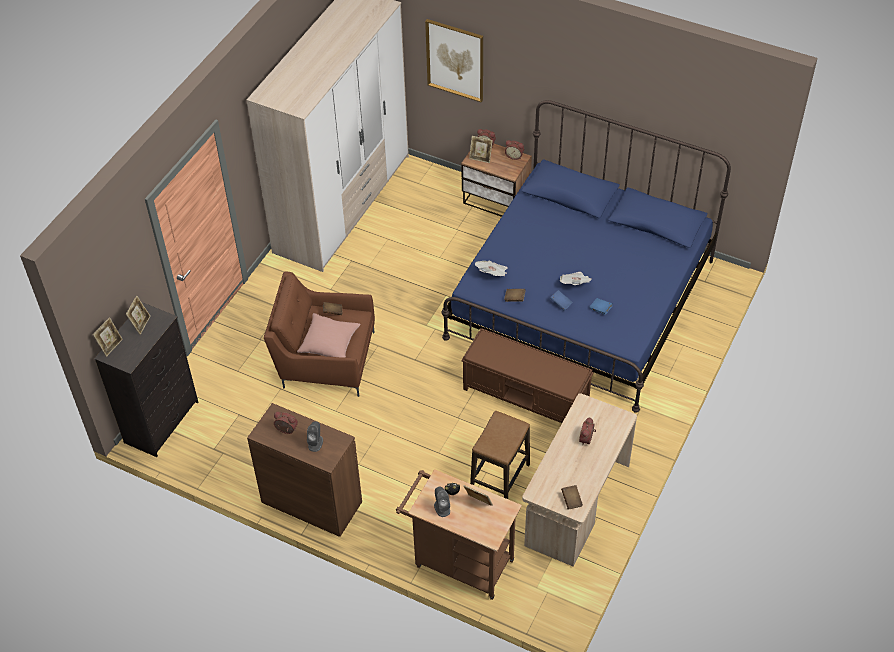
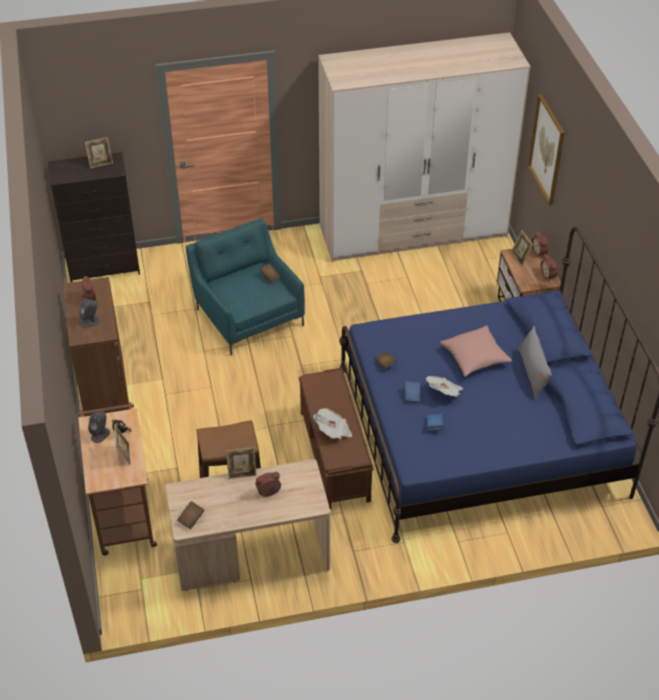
camera: 50 degrees right, 5 degrees down
picture frame [93,317,123,357] -> picture frame moved to [226,448,257,479]
brown armchair [264,272,375,397] -> turquoise armchair [186,219,305,355]
pink pillow [297,313,360,358] -> pink pillow moved to [440,325,512,377]
newspaper [475,261,508,276] -> newspaper moved to [314,408,353,439]
none -> grey pillow [518,326,552,400]

